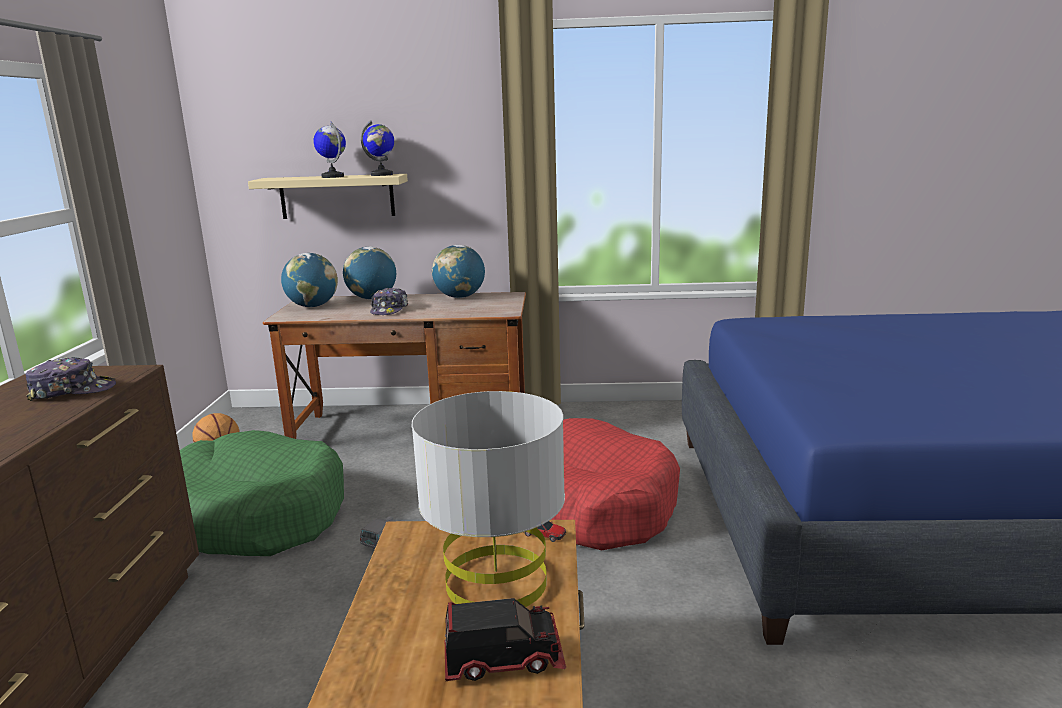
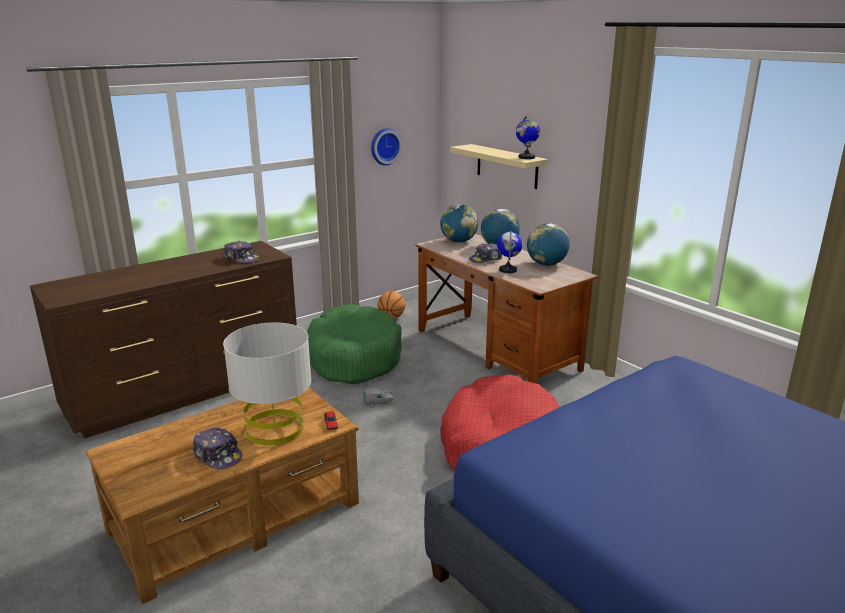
camera: 50 degrees right, 5 degrees up
globe [313,122,346,178] -> globe moved to [497,231,523,273]
toy truck [445,598,566,681] -> cap [193,427,242,469]
none -> wall clock [371,128,402,165]

